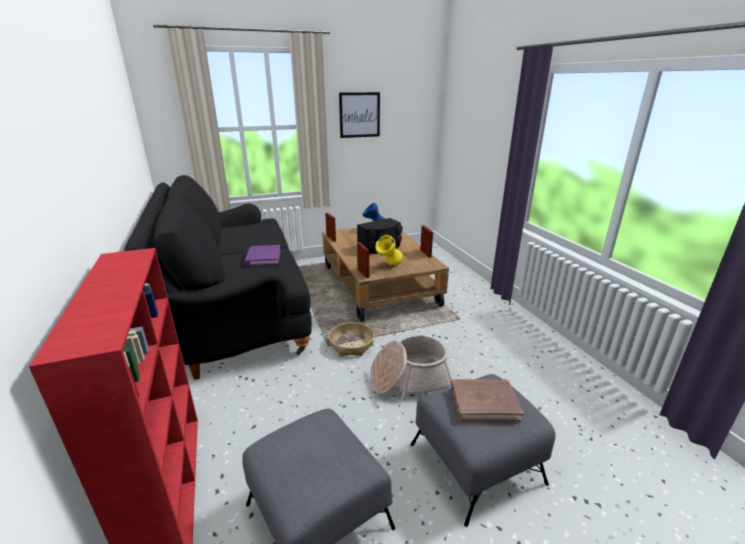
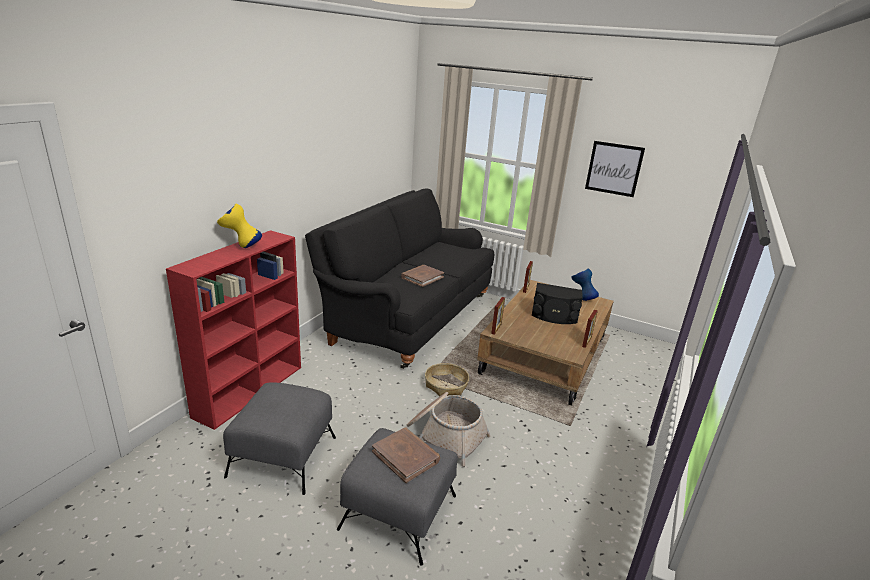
camera: 45 degrees right, 0 degrees up
purple book [244,245,281,266] -> brown book [401,265,444,287]
yellow vase [376,235,403,266] -> yellow vase moved to [217,204,262,248]

